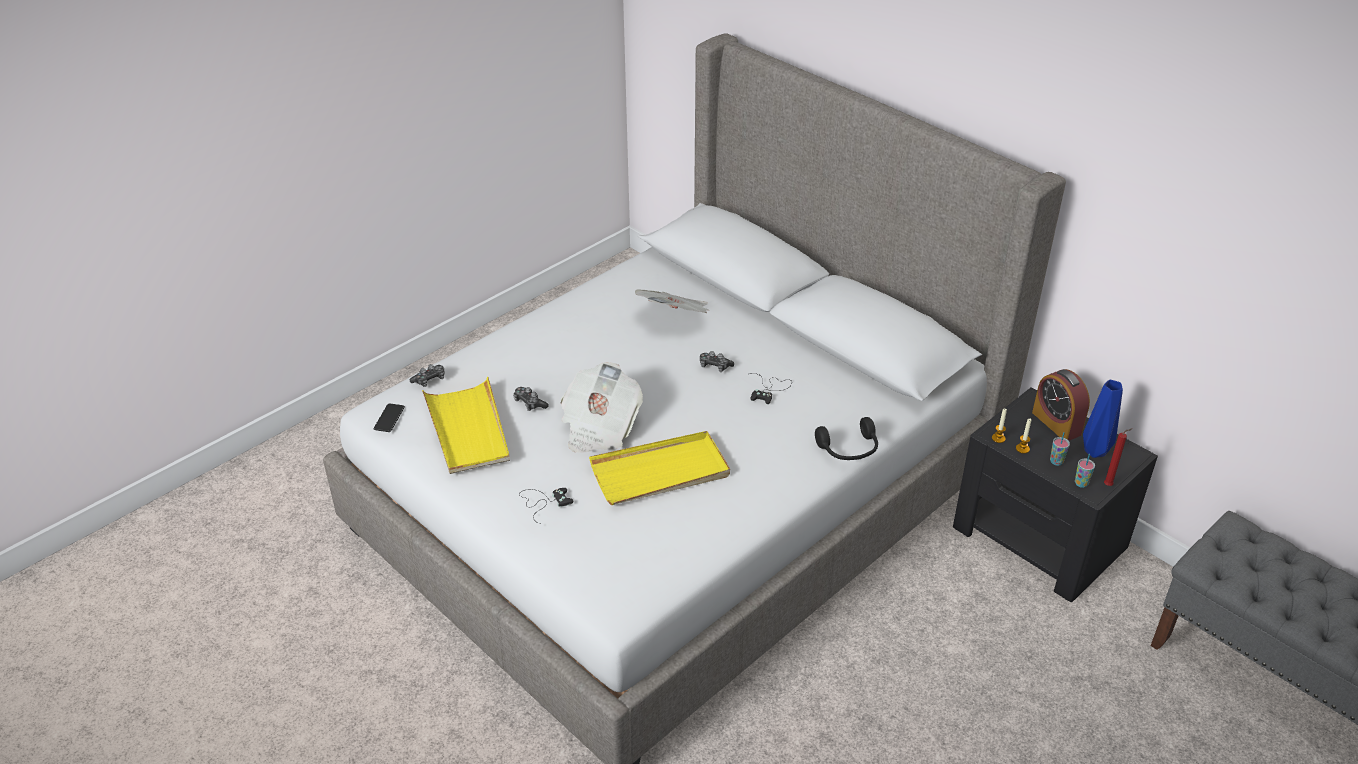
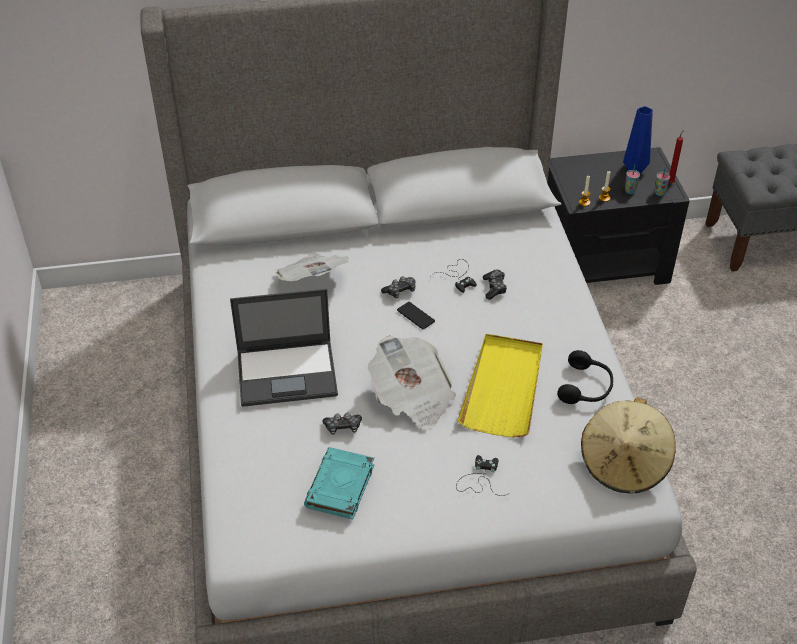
camera: 55 degrees left, 5 degrees up
phone [374,403,405,432] -> phone moved to [397,302,435,329]
game controller [410,364,445,387] -> game controller moved to [483,270,507,299]
yellow tray [422,377,510,474] -> turquoise book [304,447,374,520]
black headphones [815,417,878,460] -> black headphones moved to [557,350,613,404]
alarm clock [1032,369,1090,441] -> none
none -> laptop [230,289,338,407]
none -> beige hat [581,398,676,493]

